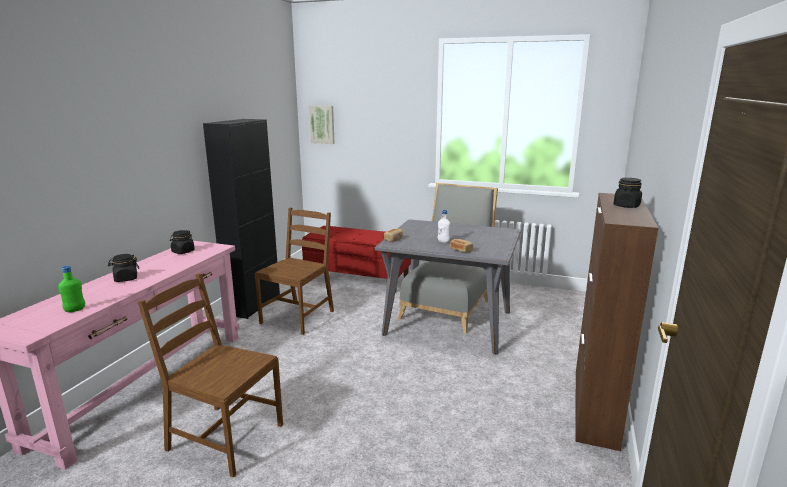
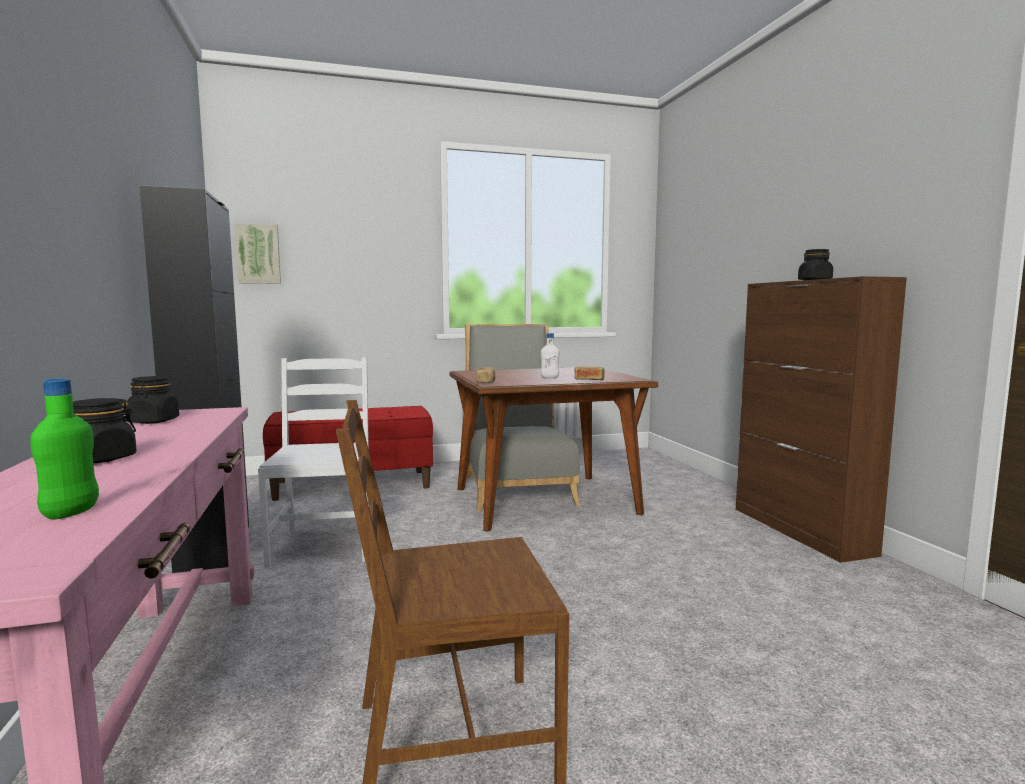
camera: 35 degrees left, 10 degrees down
brown chair [255,207,334,335] -> white chair [258,357,369,567]
grey dining table [375,219,521,355] -> brown dining table [449,368,658,532]

